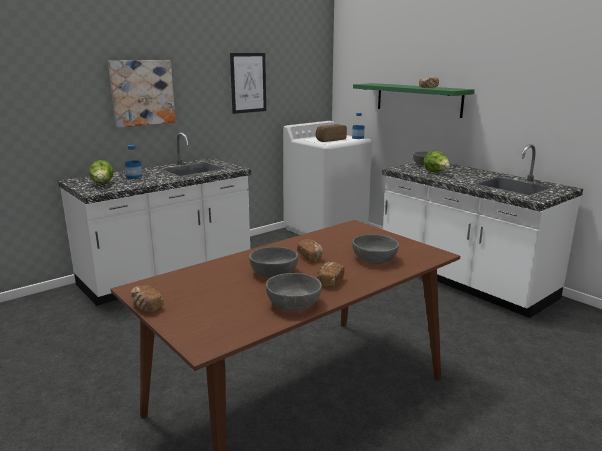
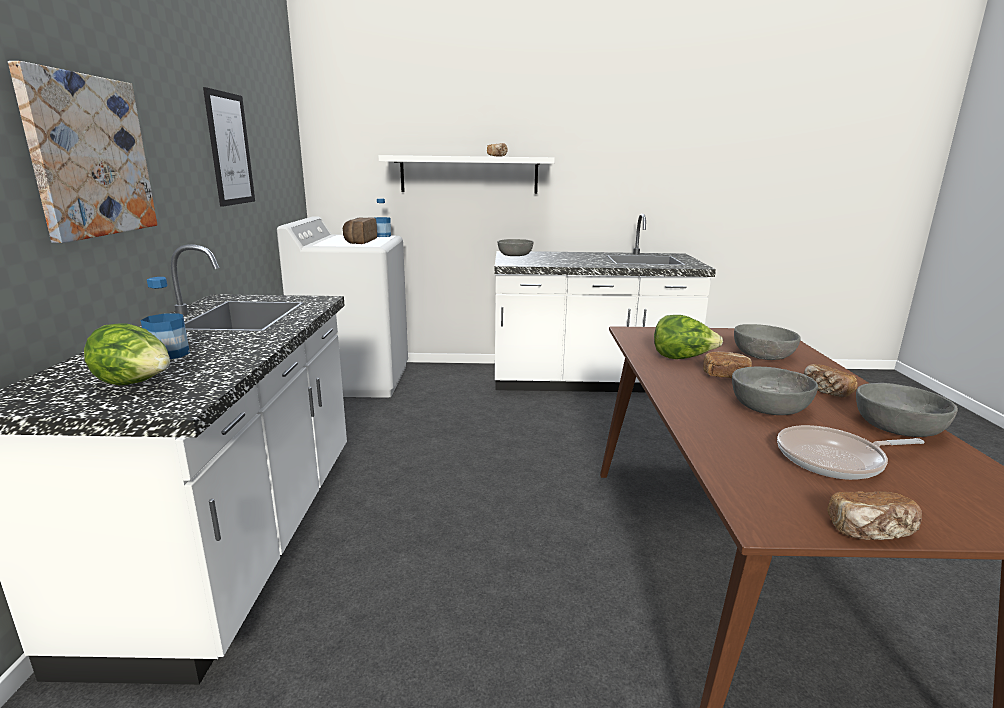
camera: 50 degrees left, 0 degrees up
green shelf [353,83,475,118] -> white shelf [378,155,555,194]
lettuce [424,151,450,172] -> lettuce moved to [654,315,723,359]
none -> frying pan [777,425,925,480]

